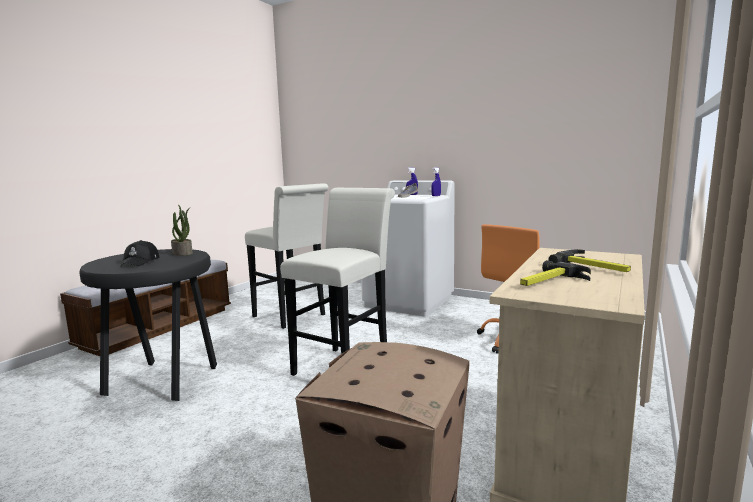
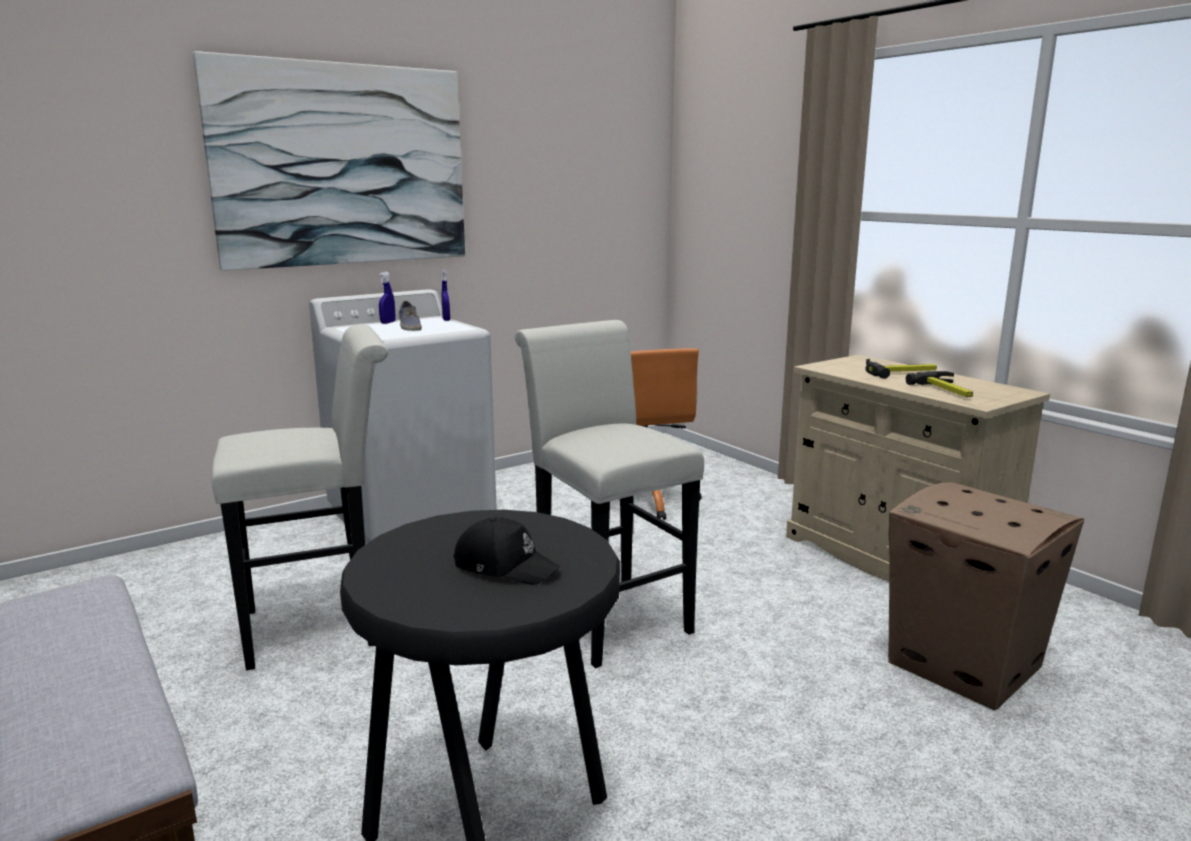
camera: 65 degrees left, 5 degrees up
potted plant [171,204,193,256] -> none
none -> picture [193,51,465,271]

